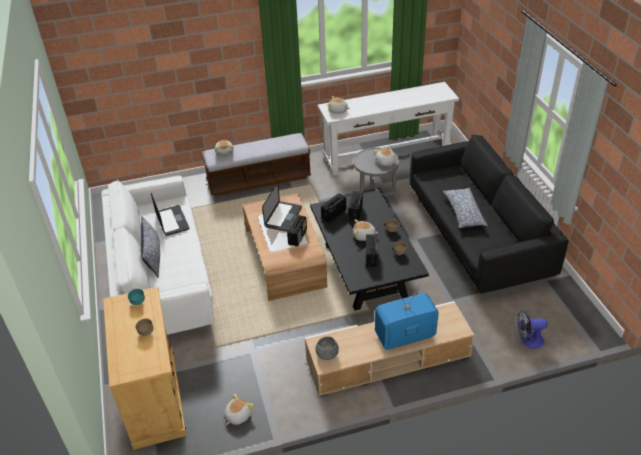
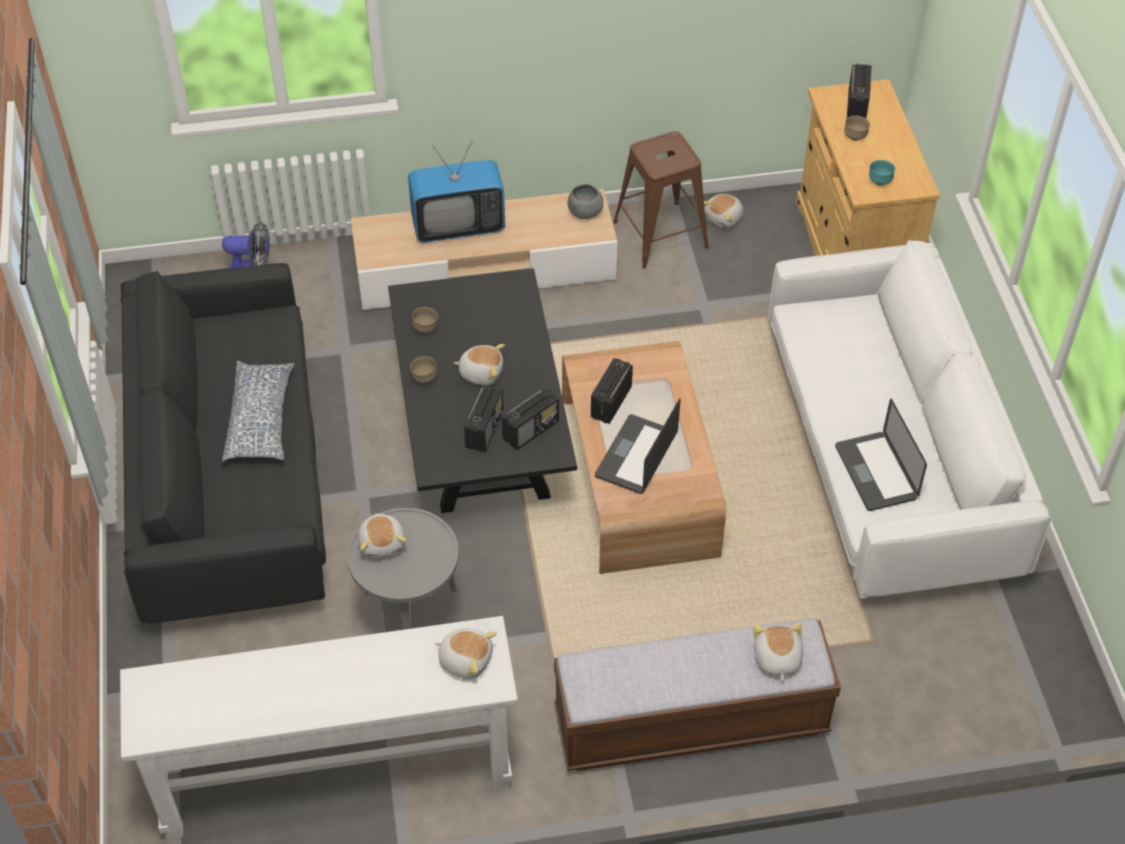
camera: 175 degrees left, 10 degrees up
pillow [141,216,160,278] -> none
radio [365,234,377,267] -> radio moved to [847,63,872,118]
none -> brown stool [613,132,709,269]

